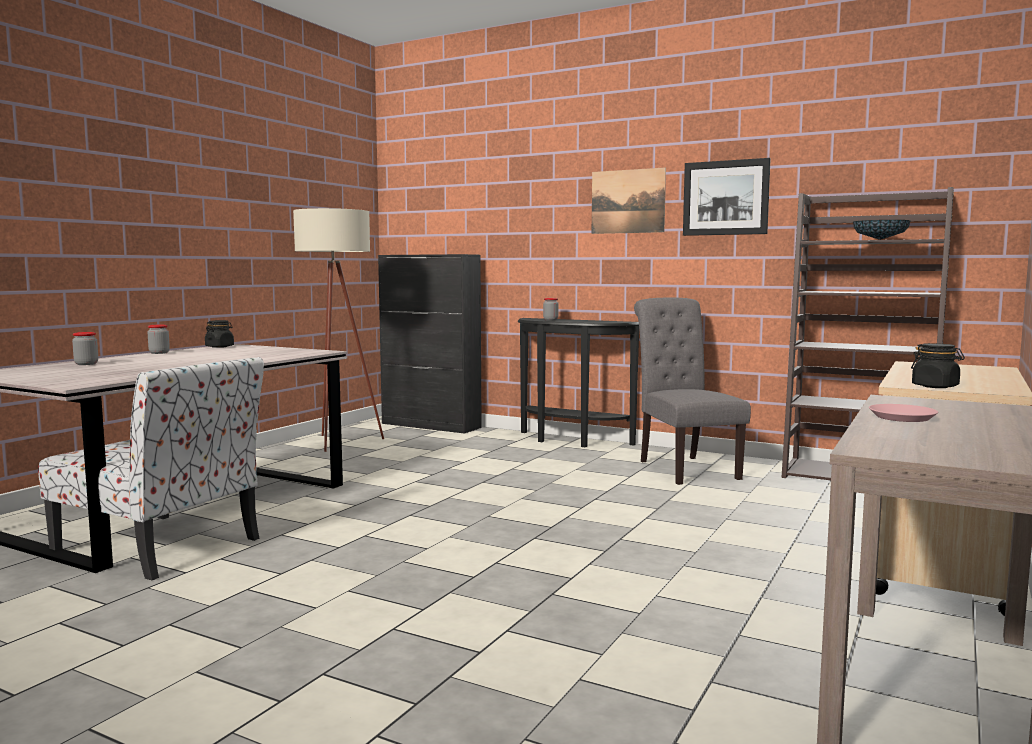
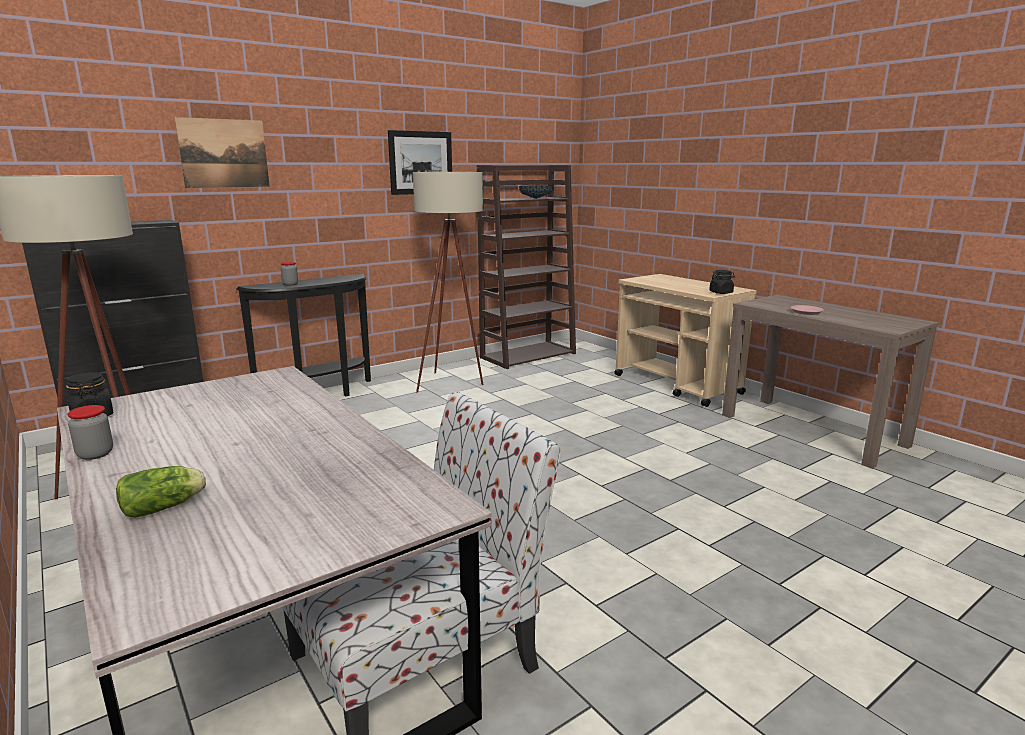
camera: 65 degrees left, 10 degrees up
jar [72,332,98,365] -> lettuce [116,466,206,518]
picture [591,167,666,234] -> picture moved to [175,117,270,188]
grey chair [634,298,751,485] -> beige floor lamp [413,172,483,393]

